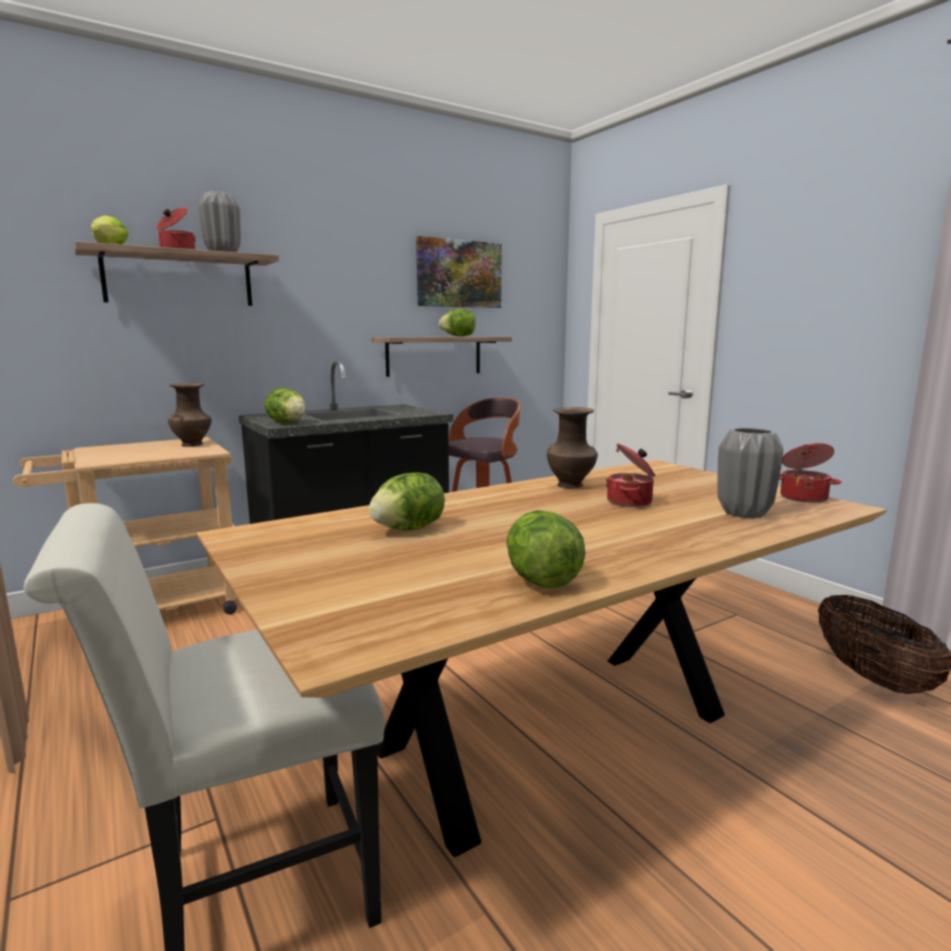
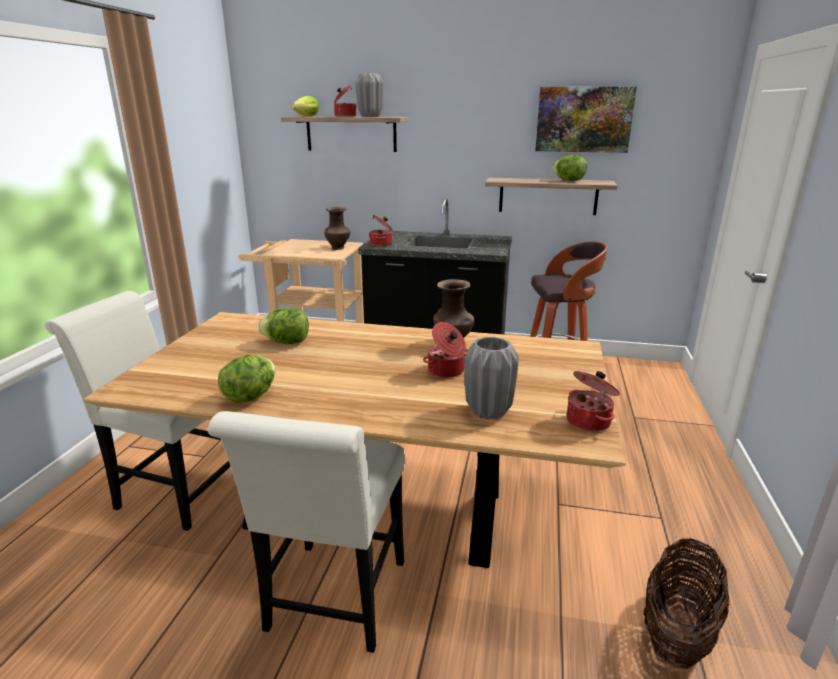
camera: 45 degrees right, 10 degrees up
lettuce [264,388,306,423] -> cooking pot [369,215,392,247]
none -> white chair [208,411,405,653]

